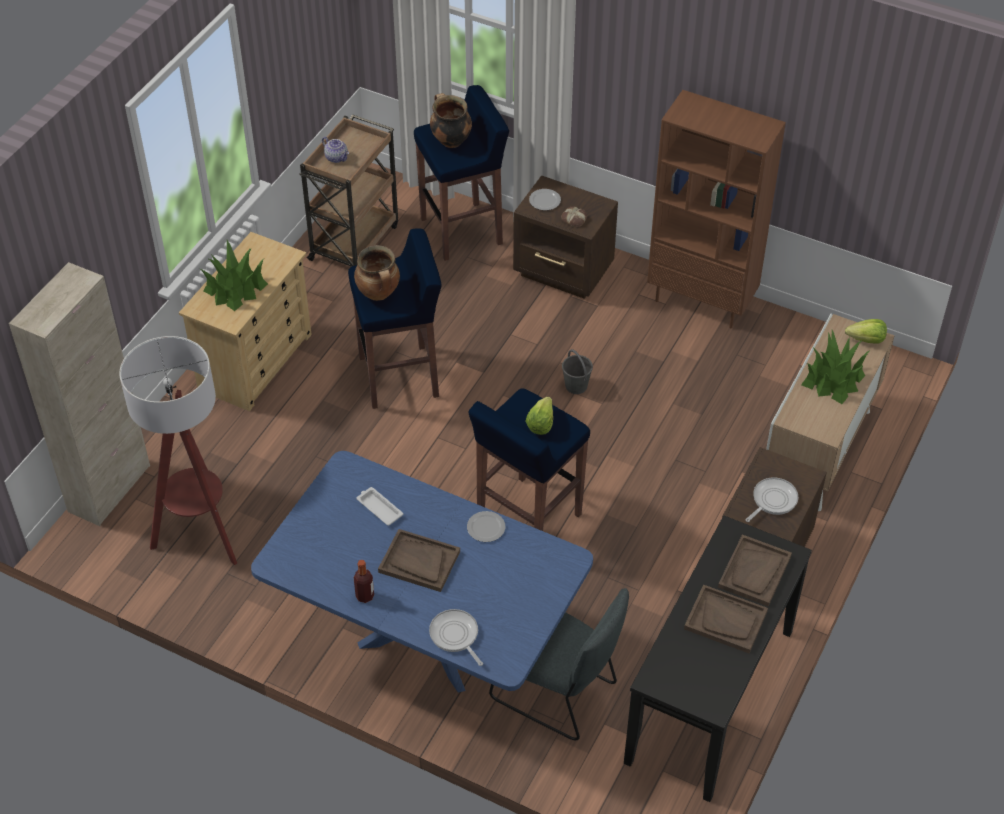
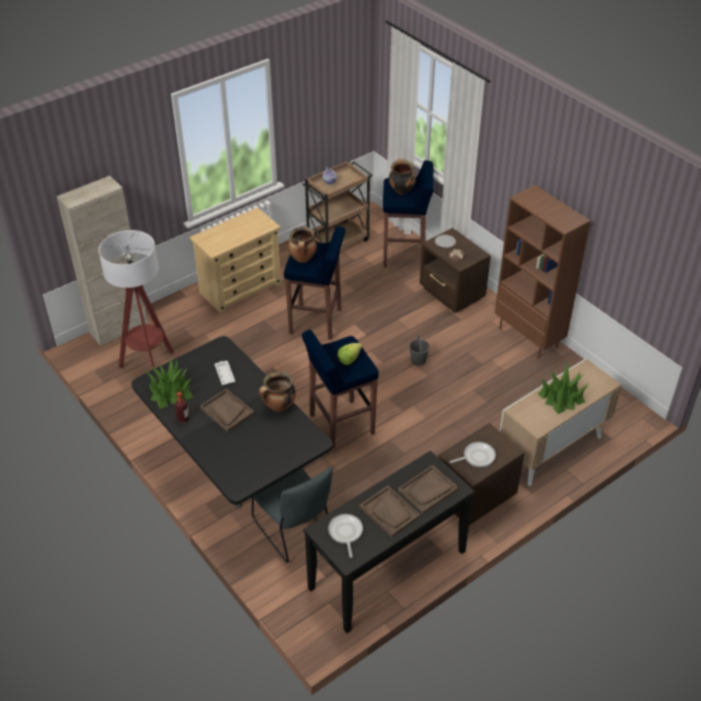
camera: 25 degrees right, 5 degrees down
potted plant [200,240,268,311] -> potted plant moved to [147,356,194,409]
blue dining table [251,451,593,693] -> black dining table [132,336,333,509]
frying pan [429,609,483,666] -> frying pan moved to [328,514,363,558]
plate [467,511,505,542] -> cooking pot [259,372,296,412]
lettuce [845,319,887,344] -> none

